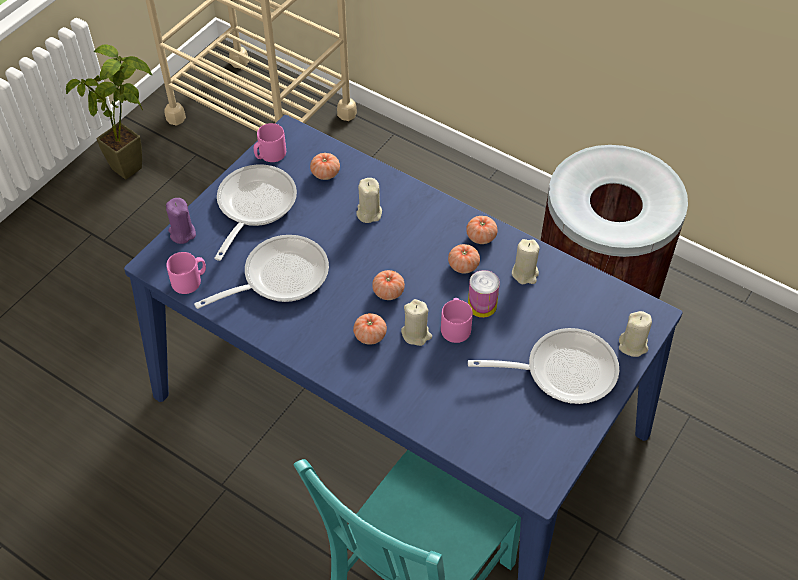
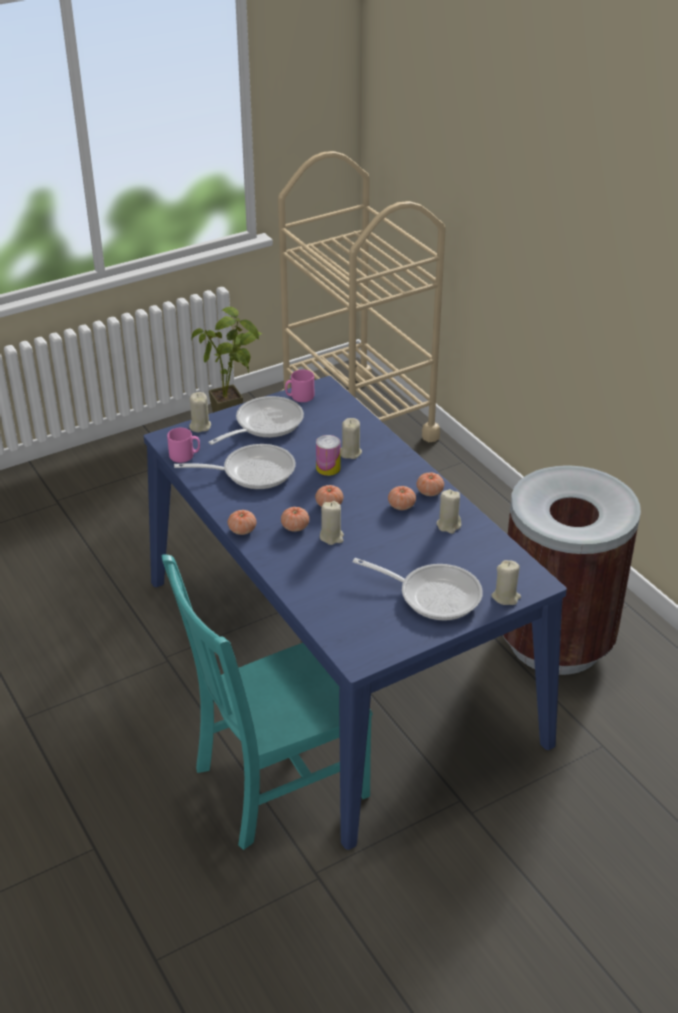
camera: 25 degrees right, 15 degrees down
purple candle [166,198,196,244] -> beige candle [189,392,211,432]
tomato [310,153,340,180] -> tomato moved to [228,510,257,535]
pink mug [441,298,473,343] -> none
can [468,270,500,318] -> can moved to [316,435,340,476]

